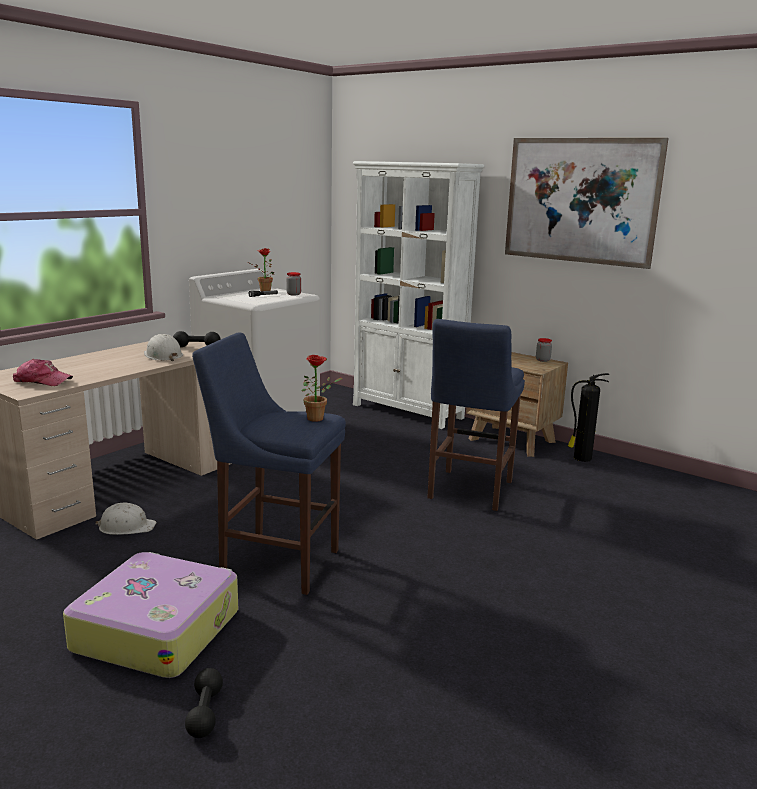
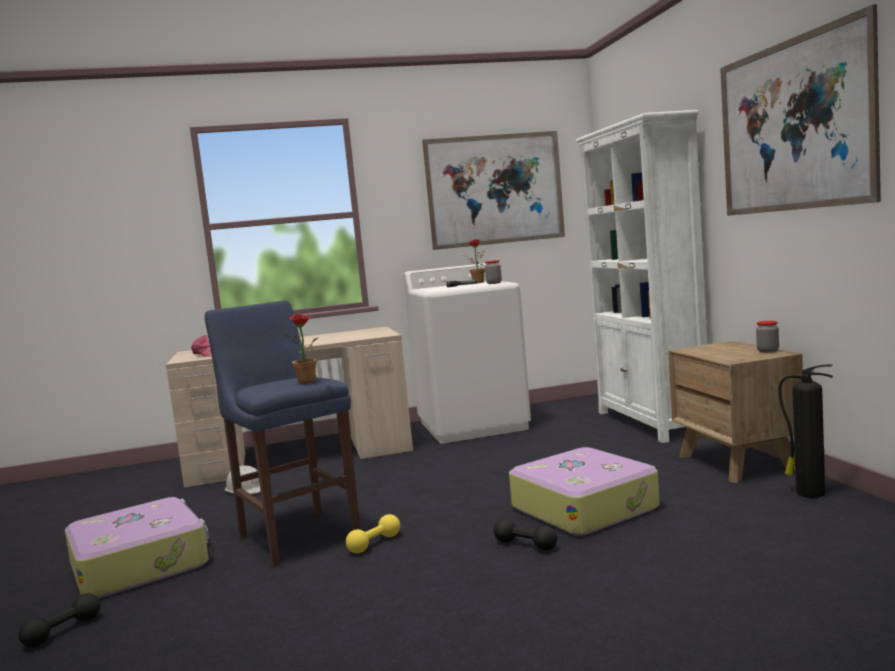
camera: 40 degrees right, 10 degrees down
white hard hat [144,334,183,361] -> none
black dumbbell [173,331,221,347] -> black dumbbell moved to [494,518,557,551]
blue stool [427,319,525,511] -> suitcase [509,447,660,536]
none -> yellow dumbbell [346,514,400,553]
none -> picture [422,131,565,250]

